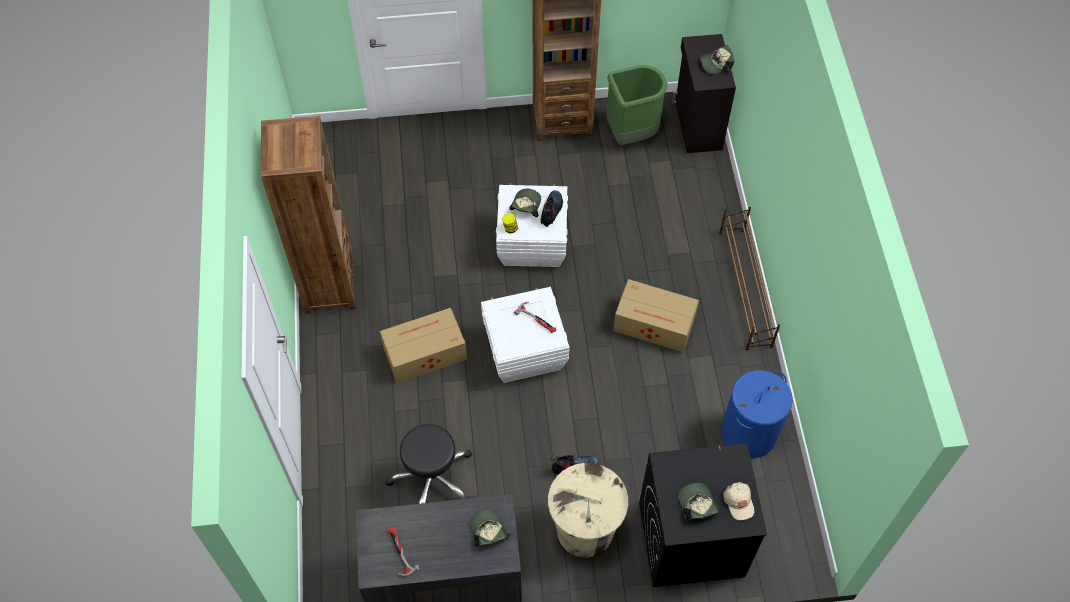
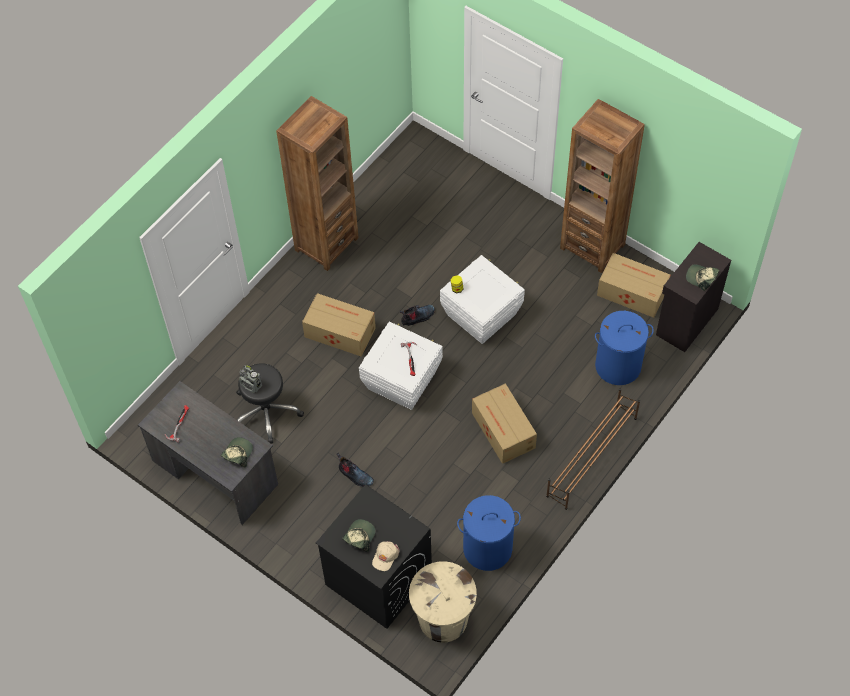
camera: 45 degrees right, 0 degrees up
cap [509,189,541,217] -> none
boot [541,190,563,227] -> boot moved to [400,305,435,326]
beige trash can [548,463,628,558] -> beige trash can moved to [409,561,477,643]
green trash can [606,65,667,146] -> cardboard box [597,253,671,318]
none -> radio [239,365,262,393]
none -> blue laundry basket [595,311,654,385]

